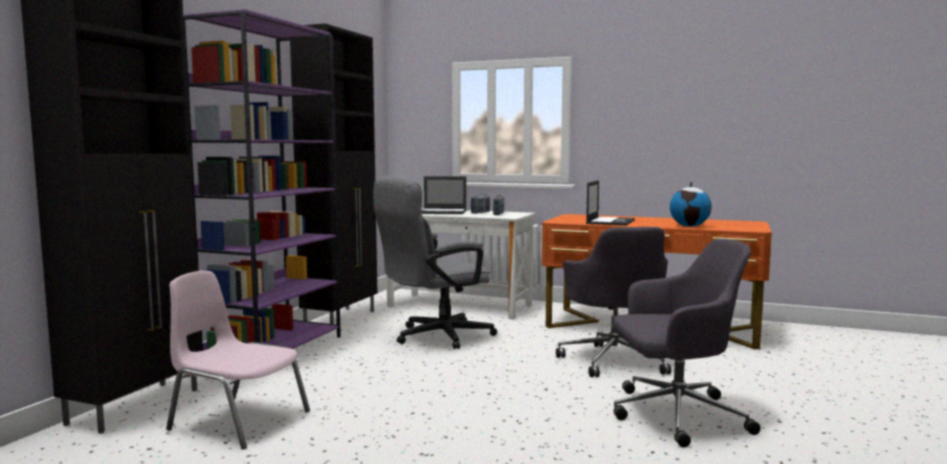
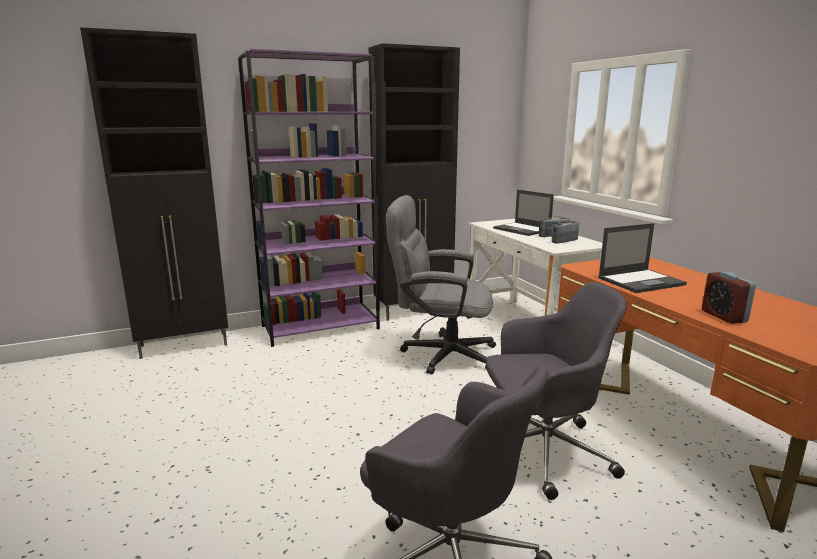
camera: 45 degrees right, 10 degrees up
pink chair [166,271,310,449] -> none
grey office chair [556,227,671,377] -> grey office chair turned 135 degrees counterclockwise [486,282,627,500]
globe [670,181,712,227] -> alarm clock [702,272,756,324]

